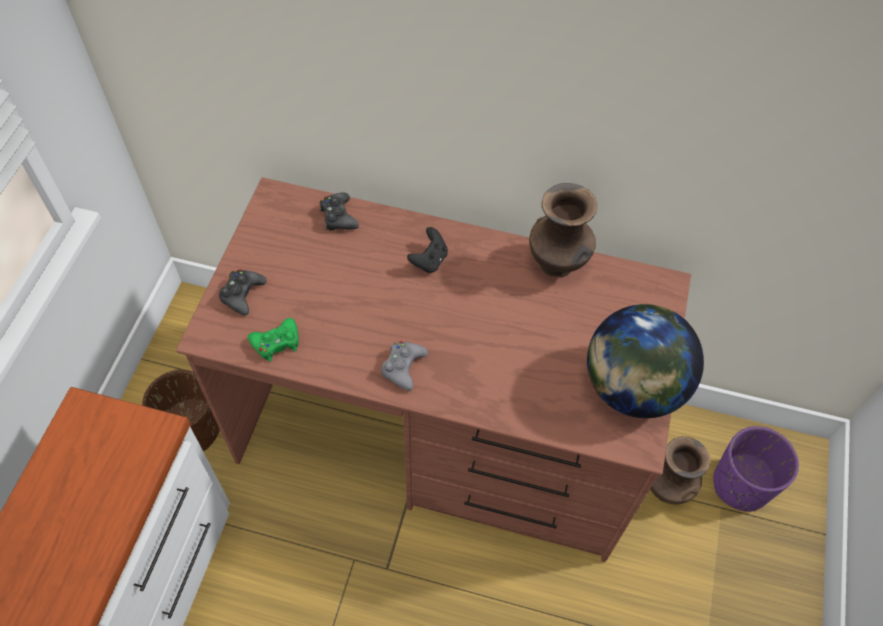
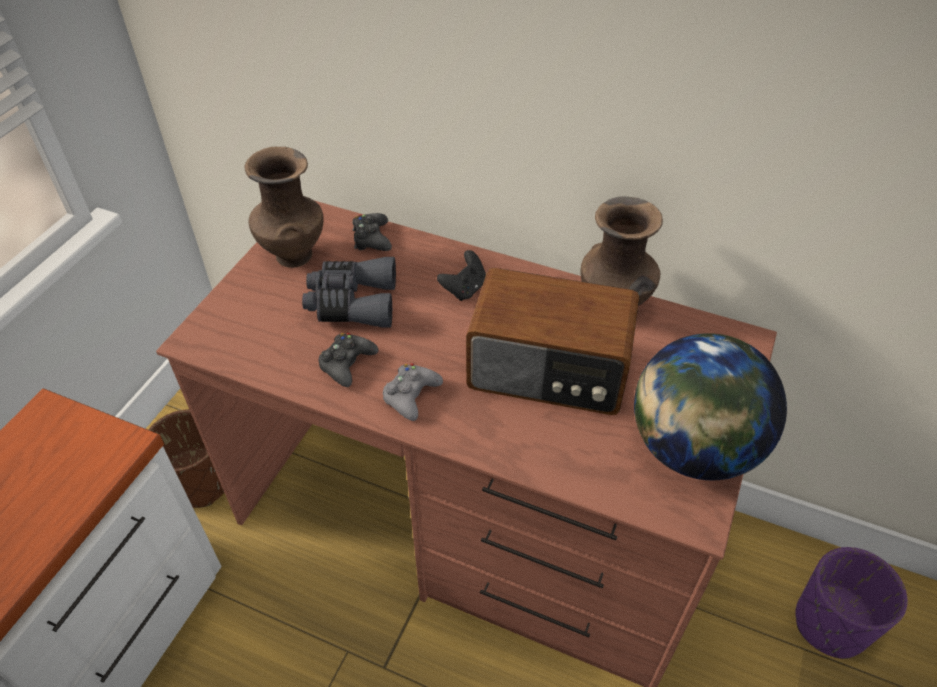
camera: 10 degrees right, 10 degrees down
black game controller [219,269,267,315] -> black game controller moved to [318,333,378,387]
green game controller [248,318,298,362] -> none
brown vase [650,436,711,504] -> brown vase moved to [245,147,324,268]
none -> grey binoculars [302,257,396,327]
none -> radio [466,268,639,415]

